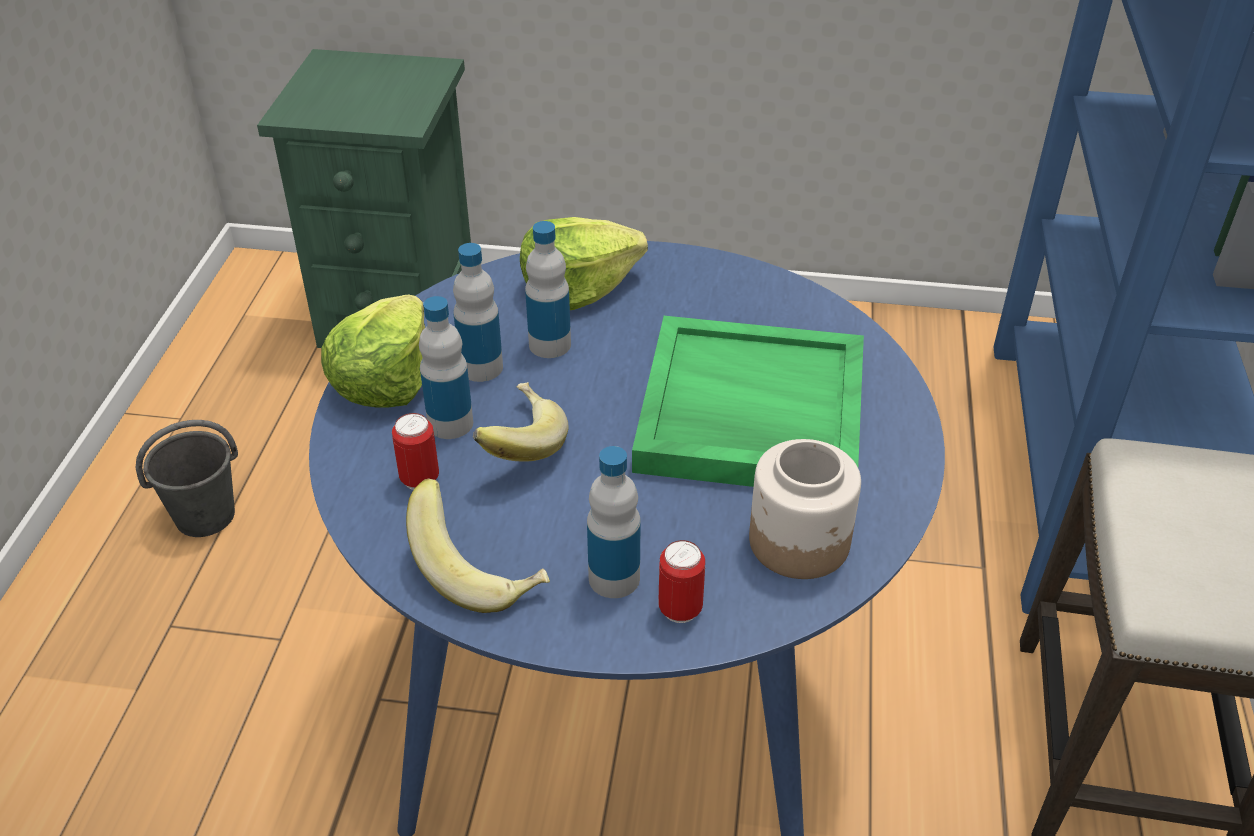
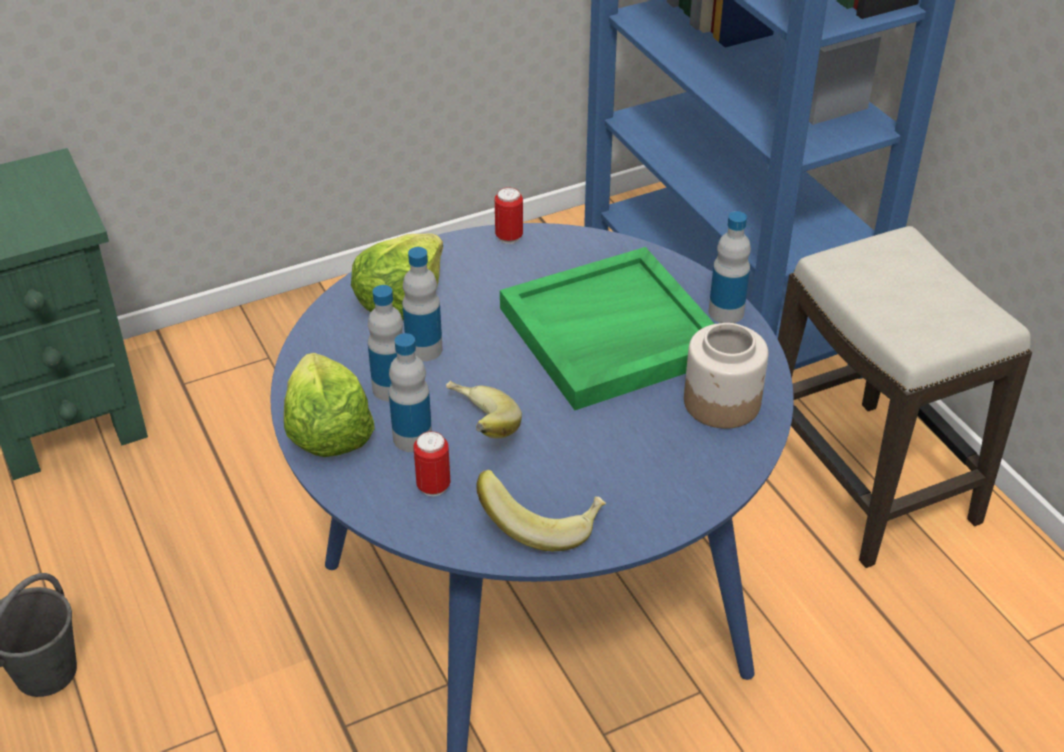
camera: 35 degrees left, 0 degrees up
bottle [587,446,641,598] -> bottle moved to [708,211,751,323]
can [658,540,705,623] -> can moved to [495,187,523,244]

